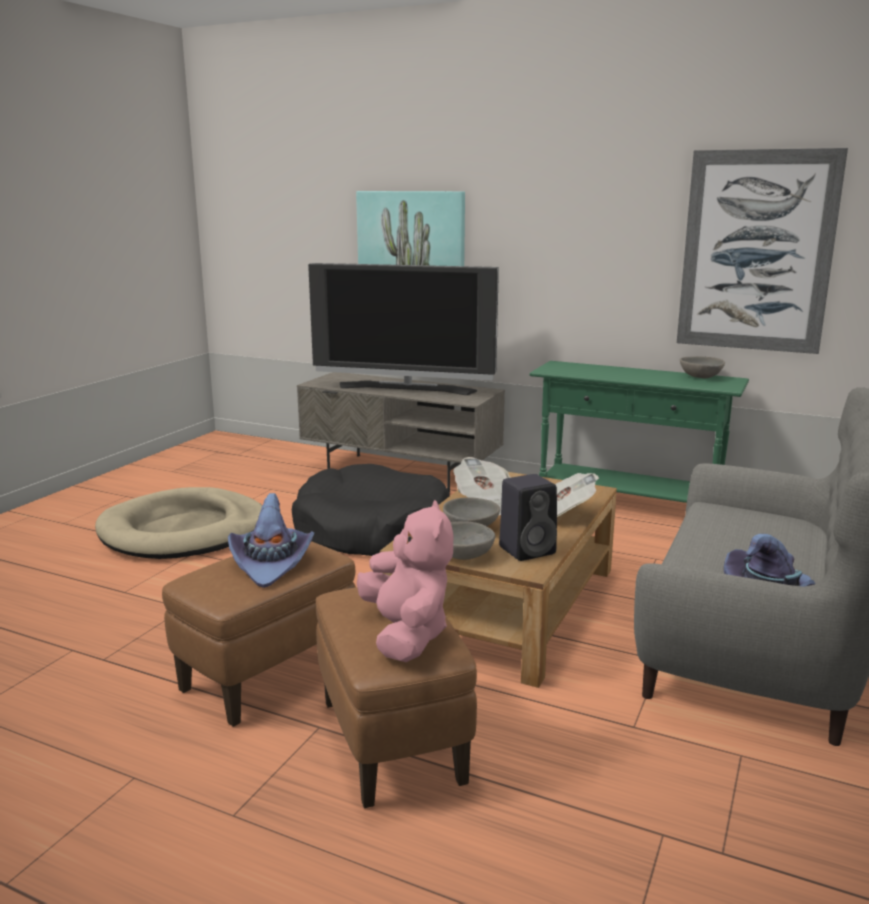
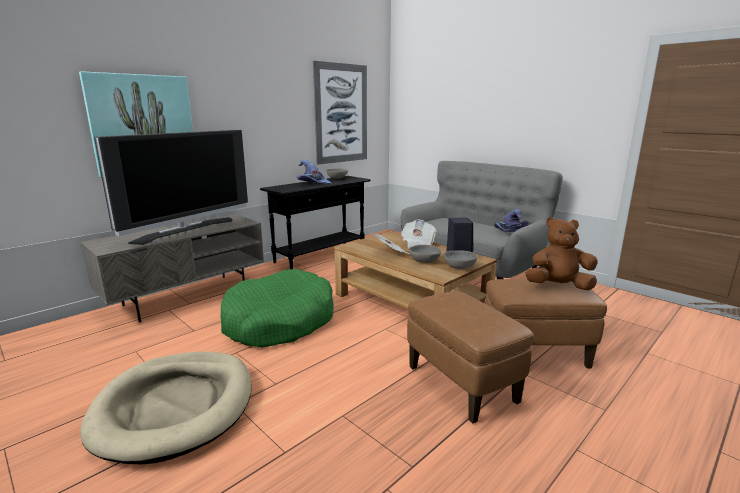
camera: 70 degrees left, 0 degrees up
purple hat [228,493,314,588] -> purple hat moved to [297,159,331,184]
black dog bed [292,464,450,556] -> green dog bed [220,269,334,348]
pink plush toy [357,500,453,662] -> brown plush toy [526,217,598,291]
green console table [529,361,749,503] -> black console table [260,176,371,269]

